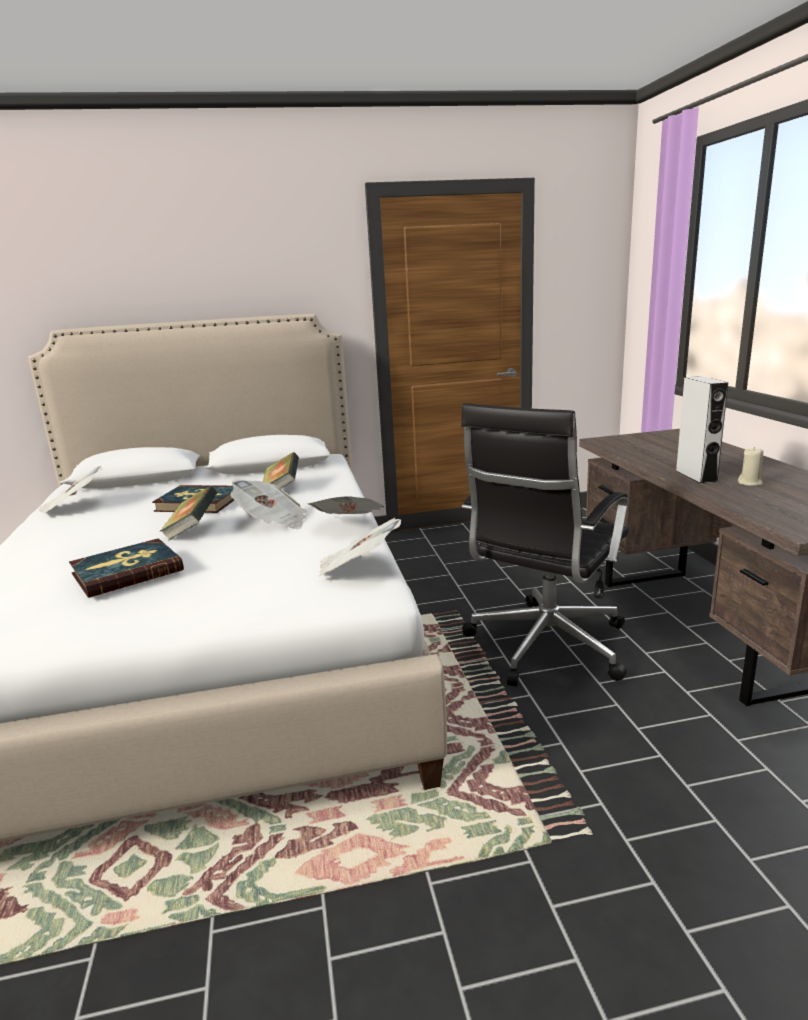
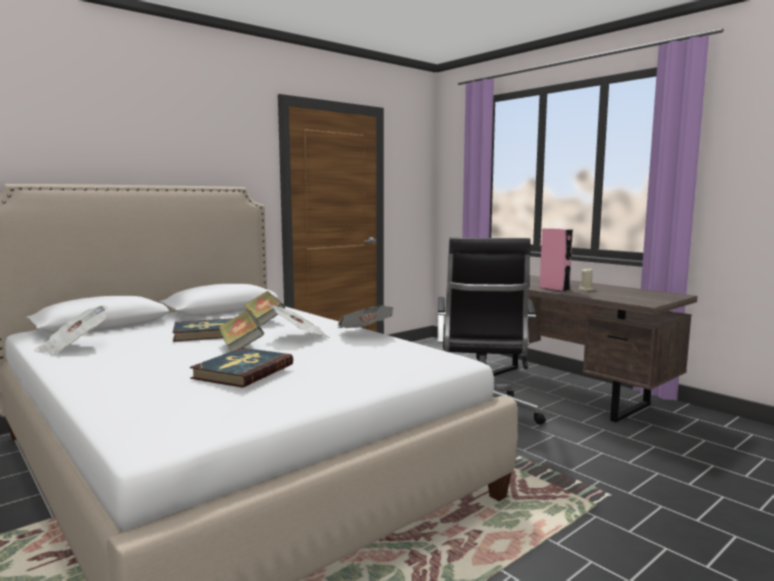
camera: 30 degrees left, 10 degrees down
newspaper [319,518,401,576] -> none
grey speaker [676,376,728,484] -> pink speaker [540,228,573,292]

